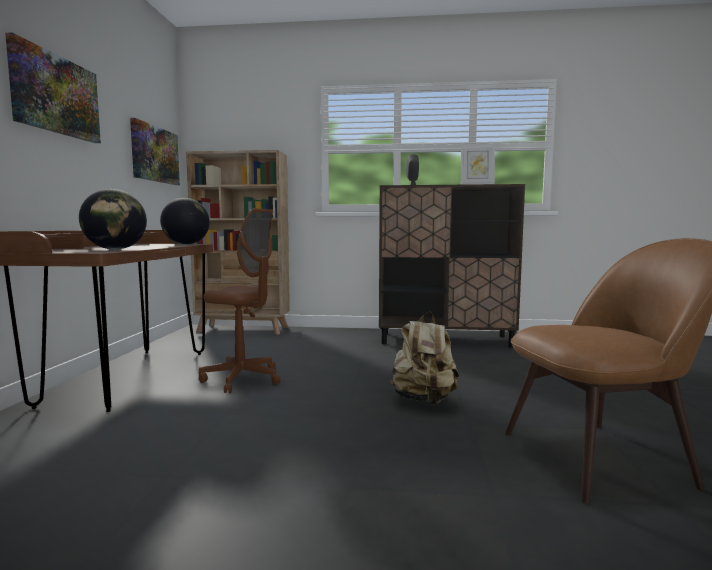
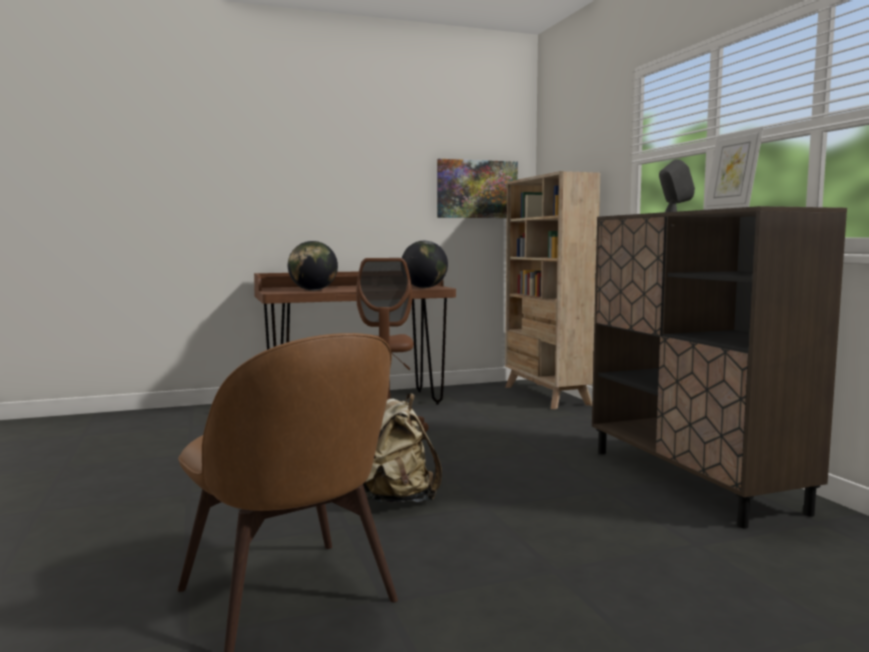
camera: 65 degrees right, 0 degrees up
picture [5,32,101,143] -> none

